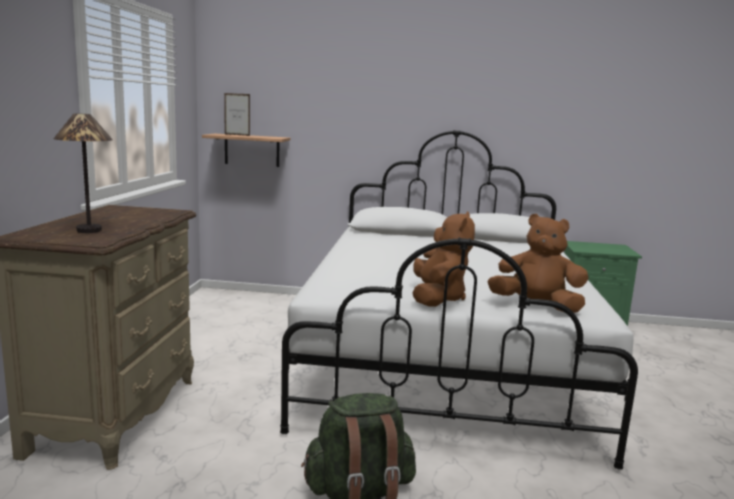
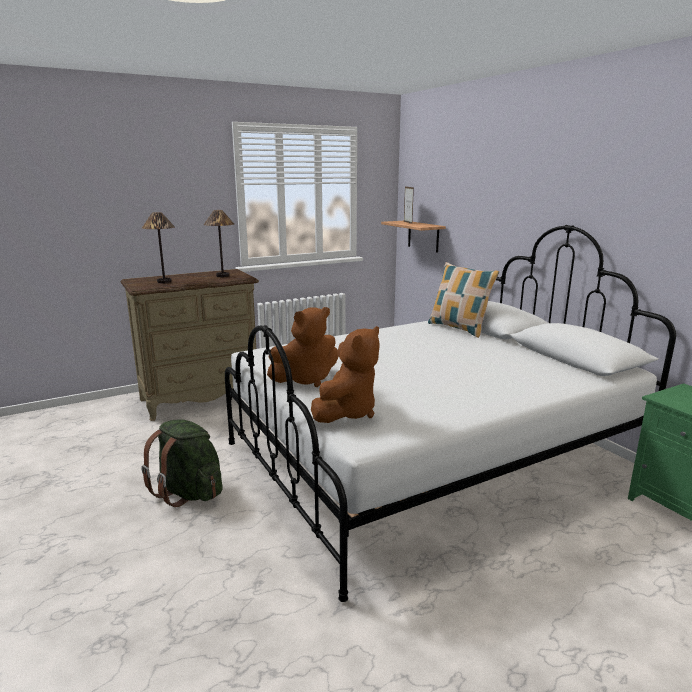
camera: 55 degrees right, 5 degrees up
brown plush toy [487,214,589,313] -> brown plush toy turned 45 degrees clockwise [311,326,380,423]
none -> table lamp [204,210,234,277]
none -> pillow [428,262,499,338]

